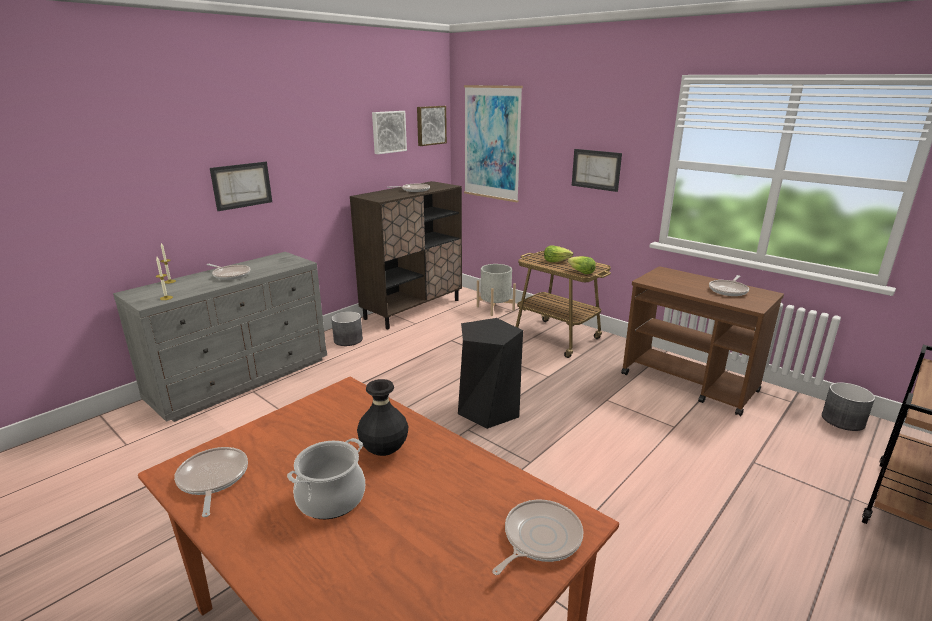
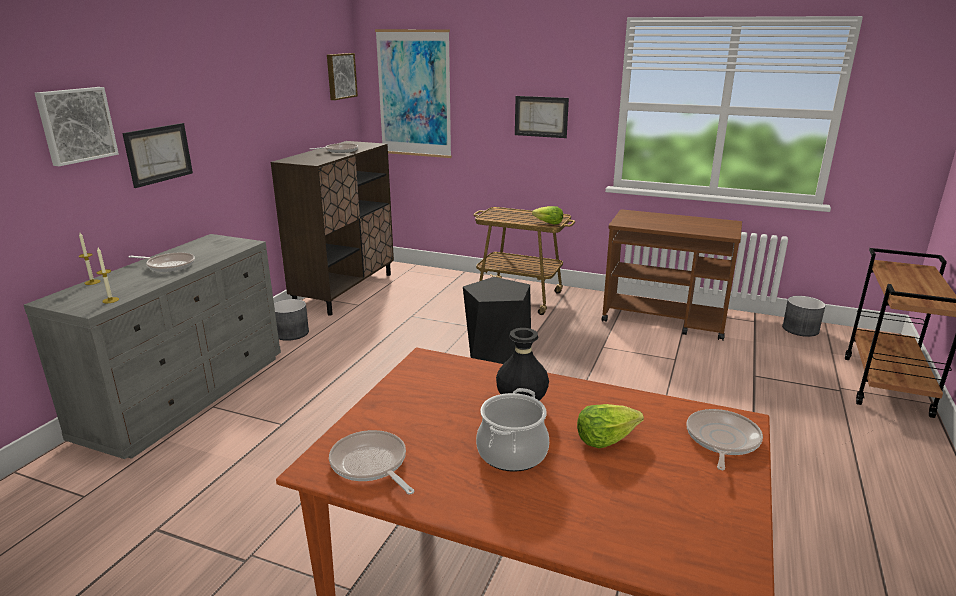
camera: 20 degrees left, 0 degrees up
picture [372,111,407,154] -> picture moved to [35,87,119,166]
grey planter [477,264,516,316] -> none
lettuce [544,246,573,262] -> lettuce moved to [577,404,644,448]
frying pan [709,275,749,296] -> none

